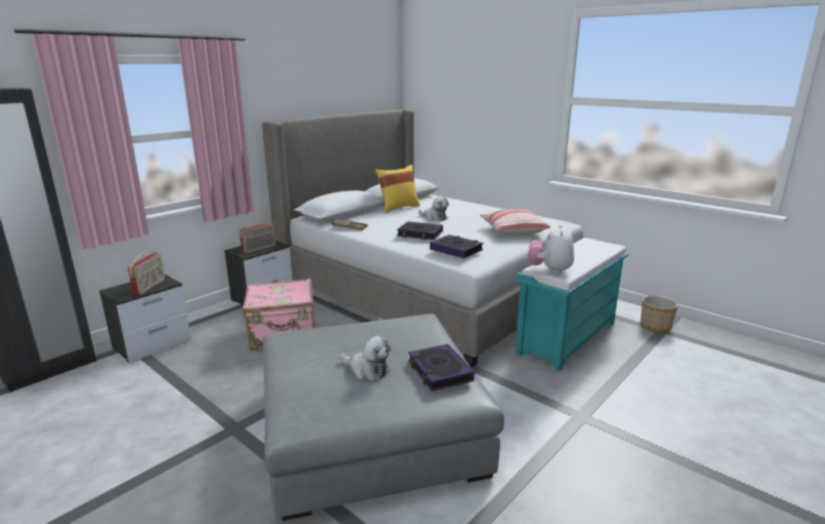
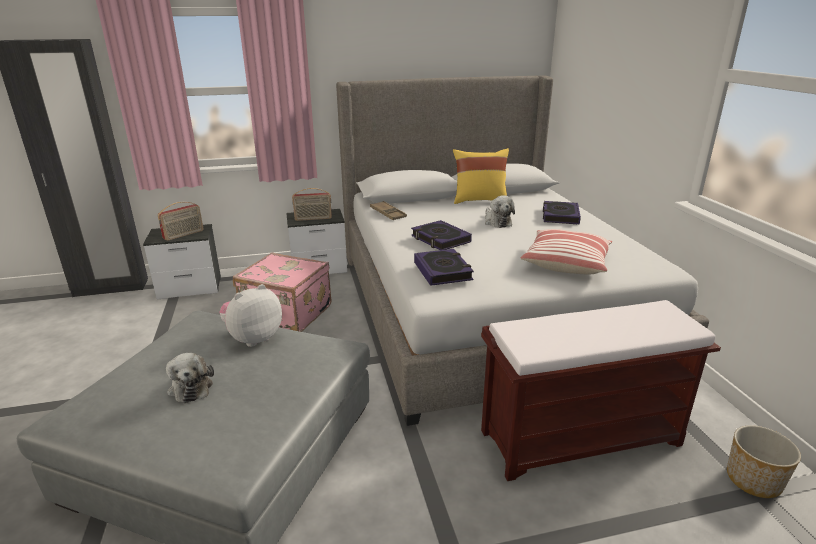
camera: 35 degrees right, 5 degrees up
book [408,344,474,391] -> book moved to [543,201,581,225]
turquoise bench [515,238,628,371] -> brown bench [481,300,721,481]
plush toy [528,225,574,274] -> plush toy moved to [219,284,282,347]

